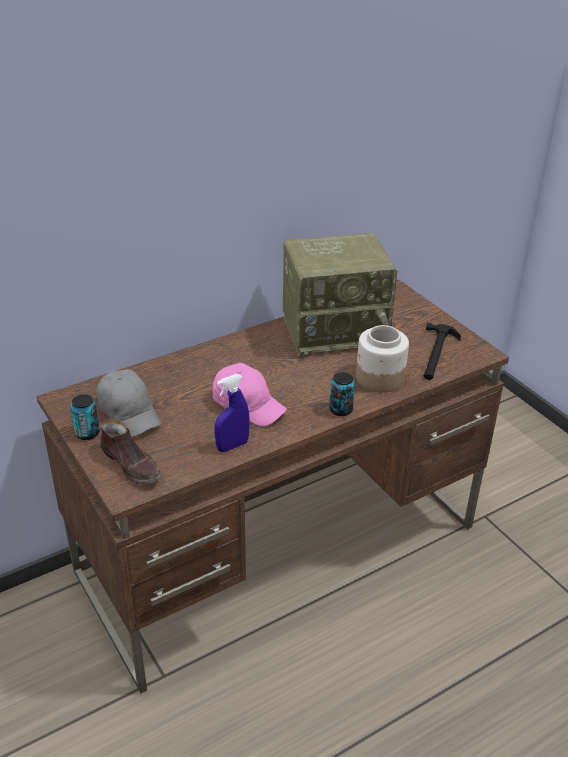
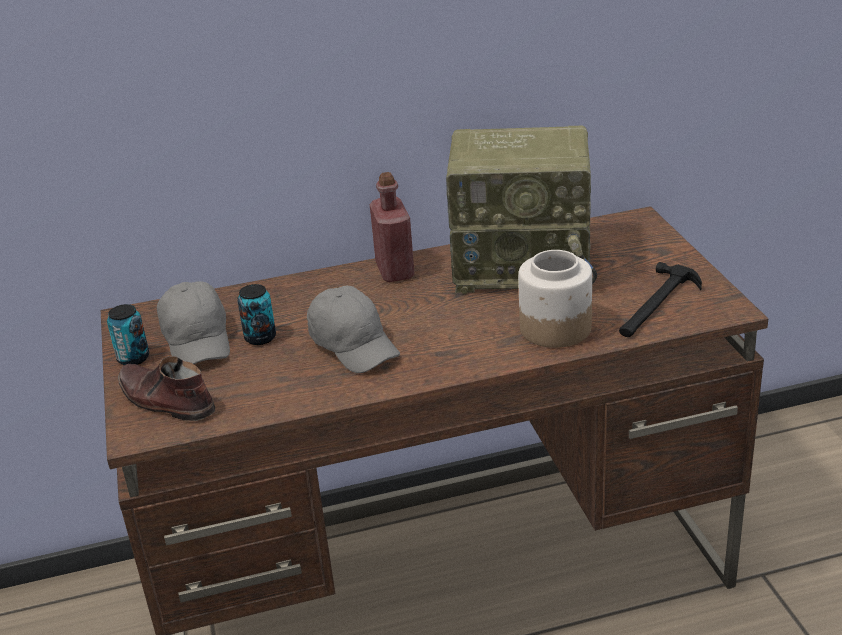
camera: 20 degrees right, 5 degrees down
brown shoe [100,418,161,484] -> brown shoe turned 150 degrees clockwise [118,356,215,421]
pink cap [213,363,287,426] -> grey cap [307,285,400,373]
blue spray bottle [215,374,250,452] -> none
can [329,372,355,416] -> can moved to [237,284,276,345]
none -> red bottle [370,172,415,282]

